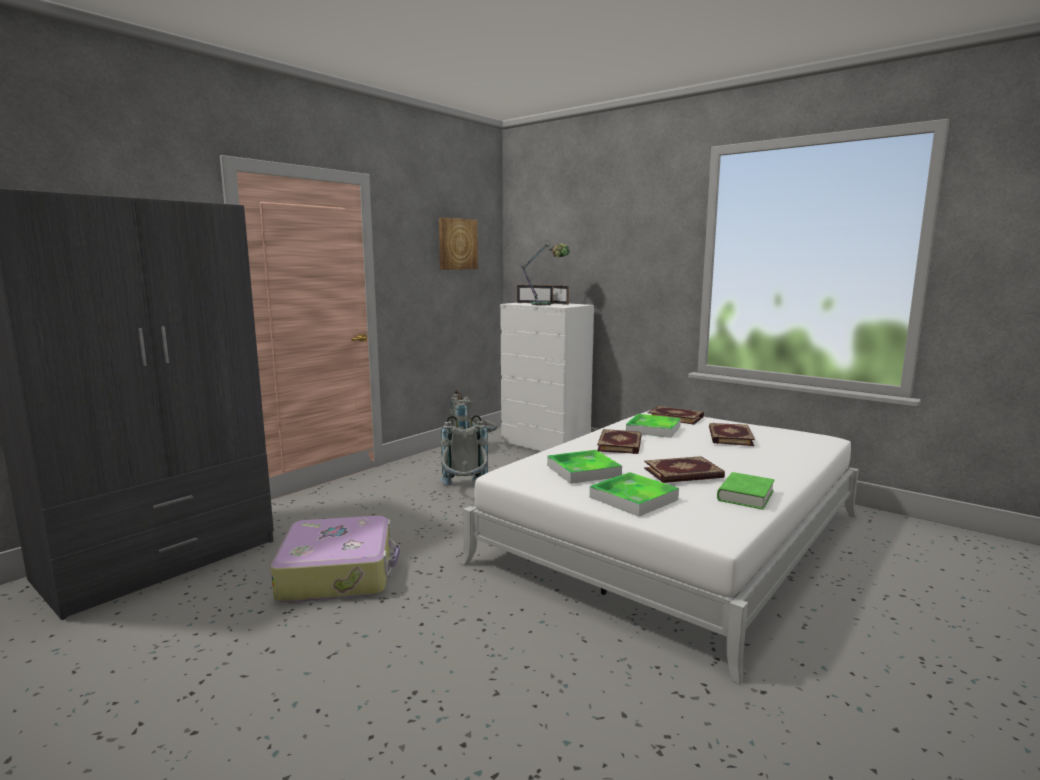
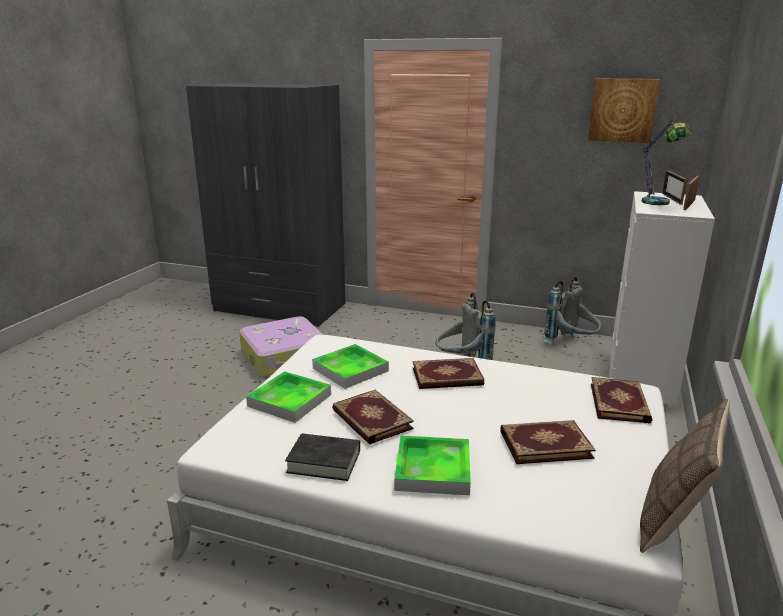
camera: 70 degrees right, 10 degrees up
tray [626,414,681,438] -> tray moved to [394,436,471,495]
green book [717,472,775,510] -> black book [285,433,360,481]
none -> pillow [640,399,730,553]

